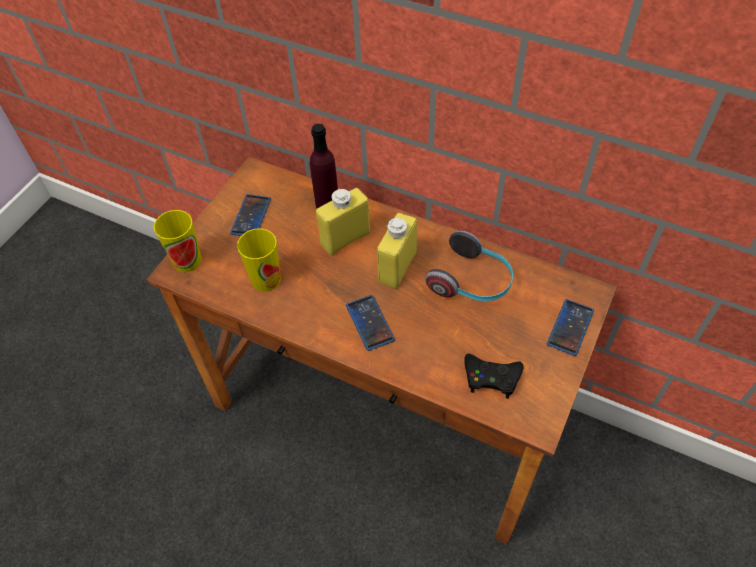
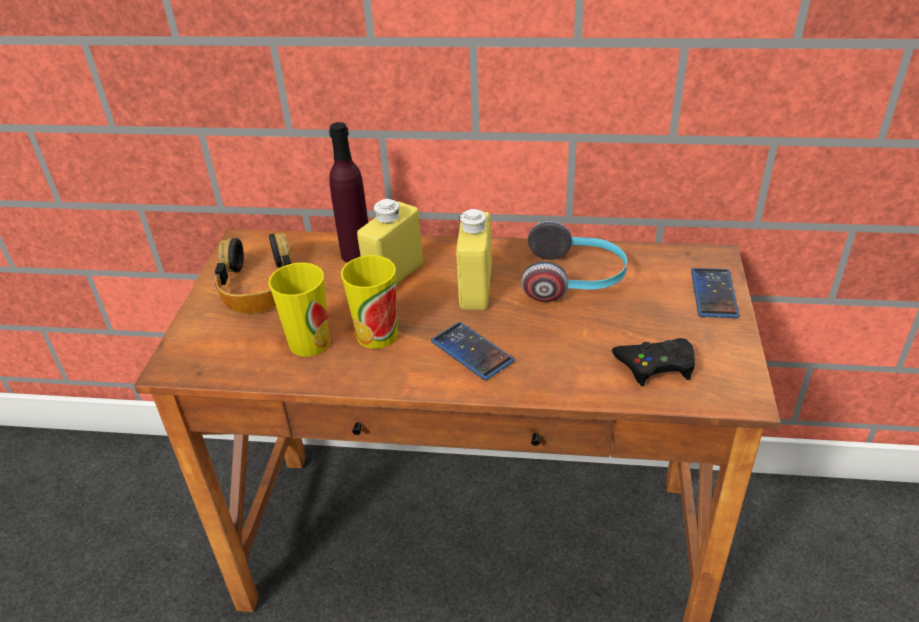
camera: 20 degrees left, 15 degrees down
cup [154,210,202,272] -> cup moved to [341,255,398,349]
phone [230,194,271,236] -> headphones [215,233,292,314]

